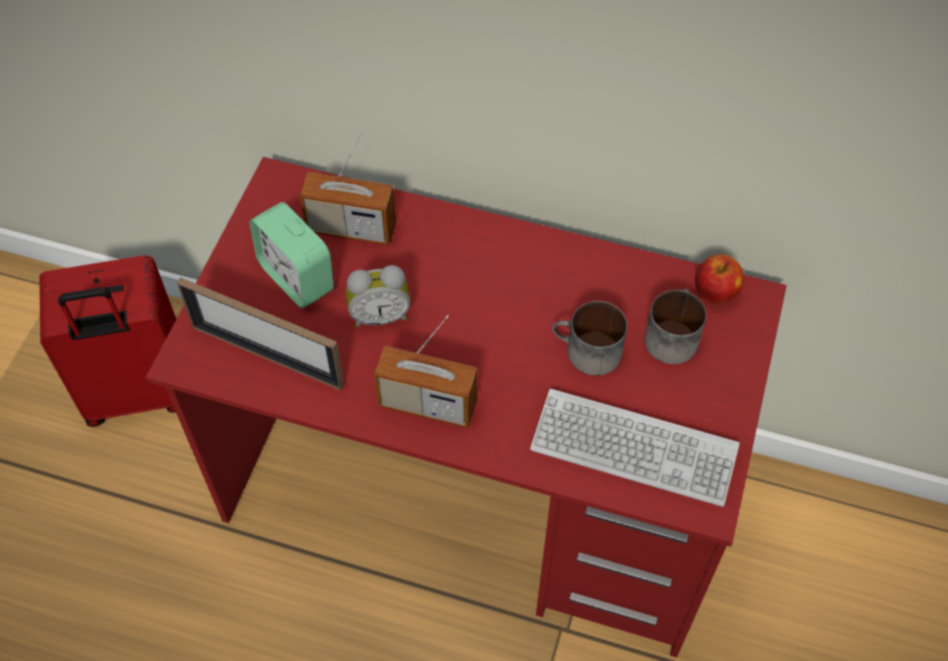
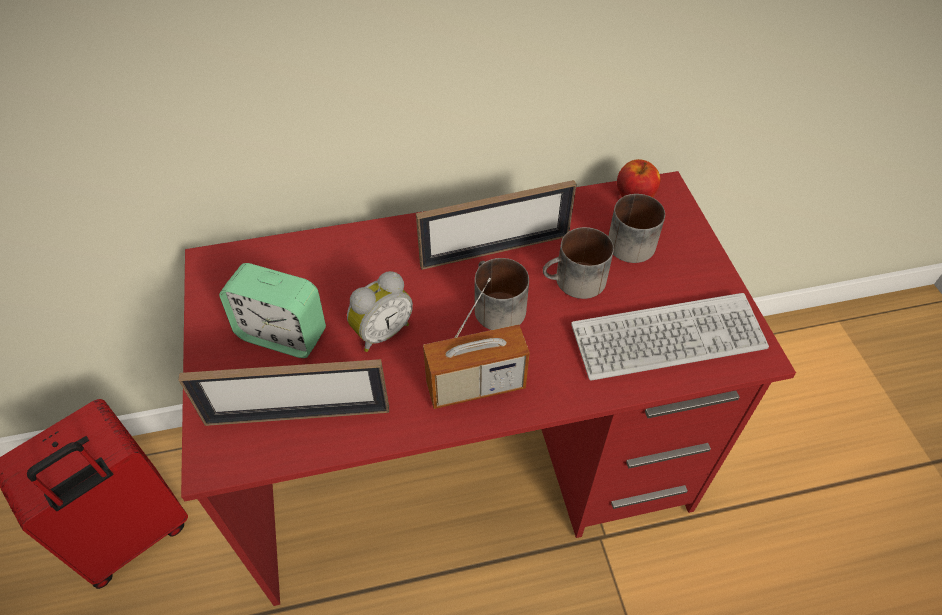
camera: 30 degrees left, 5 degrees down
radio [300,131,396,245] -> none
none -> picture frame [416,180,577,270]
none -> mug [474,258,529,330]

